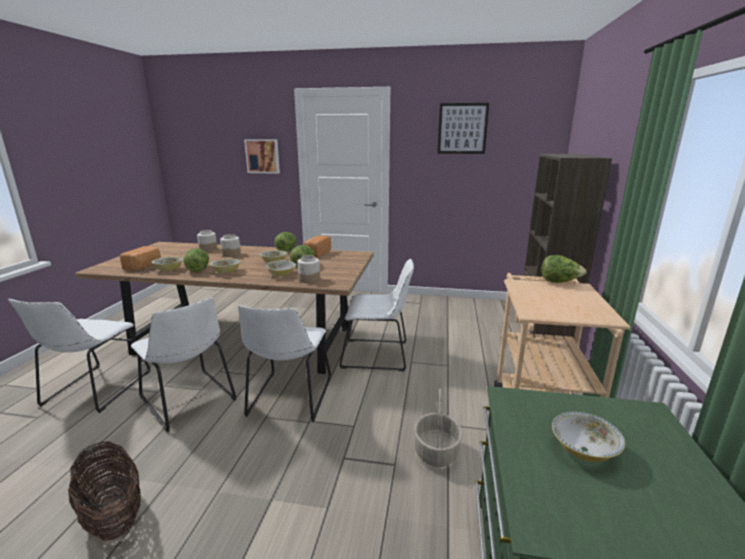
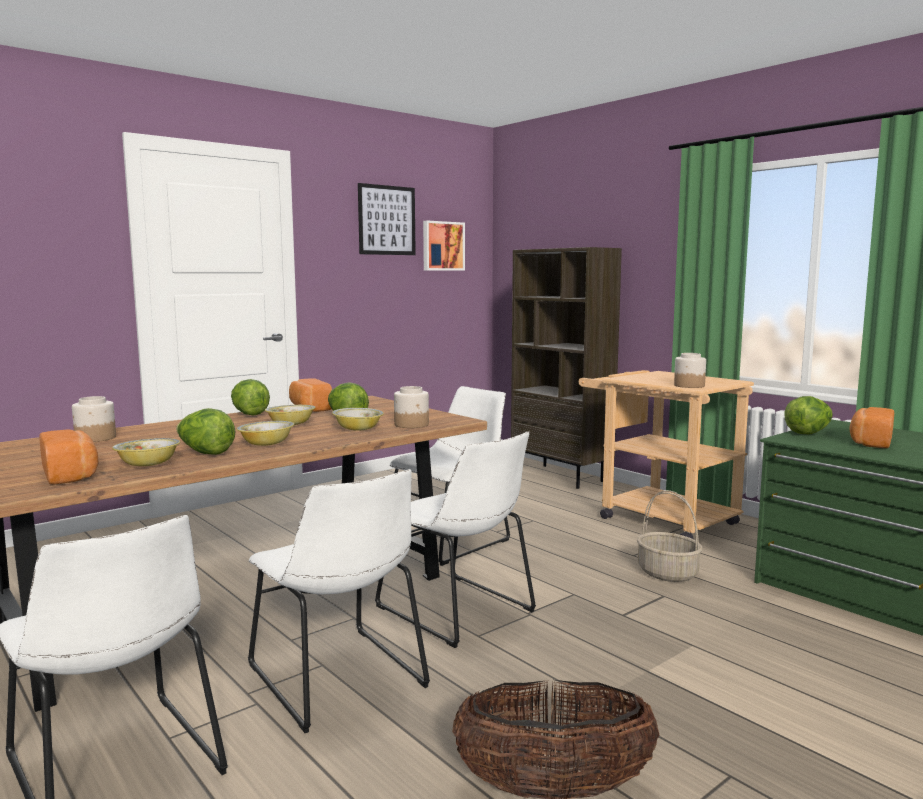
camera: 50 degrees left, 10 degrees down
white chair [131,297,237,432] -> white chair turned 60 degrees clockwise [248,469,430,733]
jar [220,234,241,257] -> jar moved to [674,353,706,388]
picture [244,139,280,174] -> picture moved to [423,221,465,271]
lettuce [541,255,586,283] -> lettuce moved to [784,396,833,434]
bowl [552,412,625,462] -> bread [850,407,894,448]

